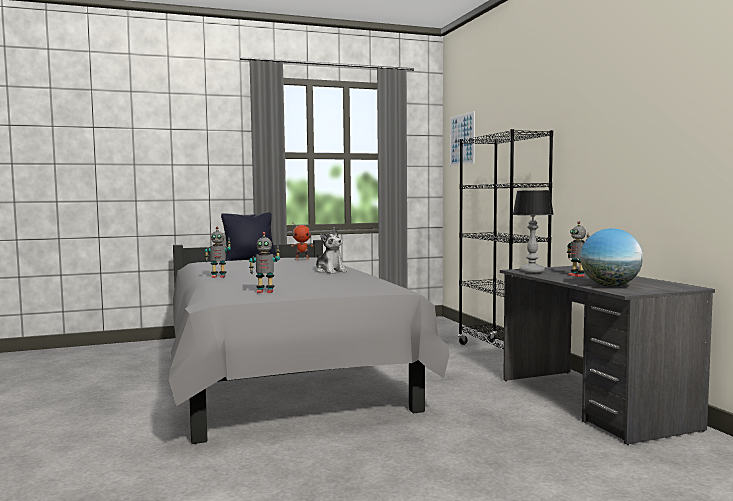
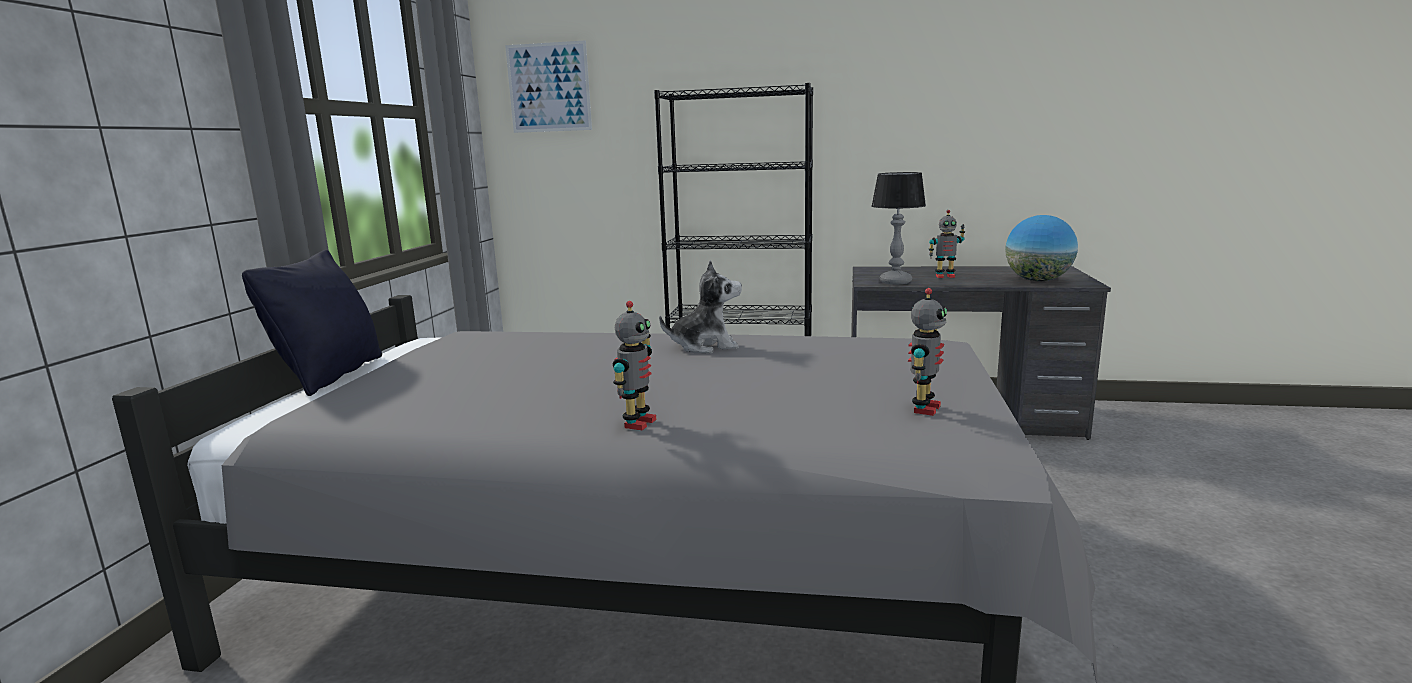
camera: 60 degrees left, 10 degrees up
toy robot [291,224,313,260] -> none

